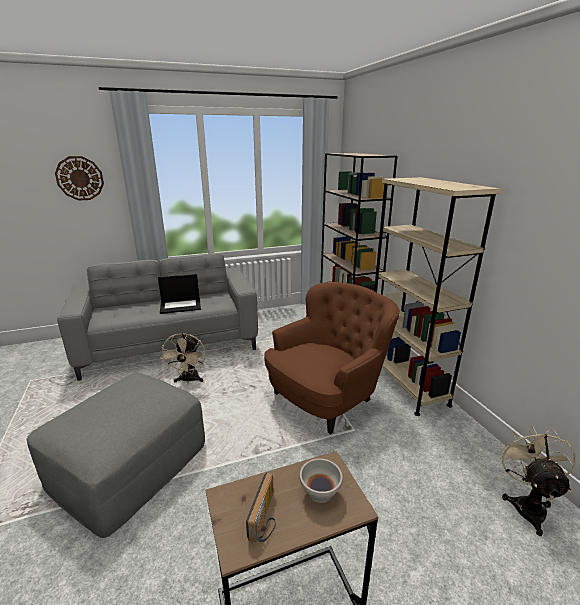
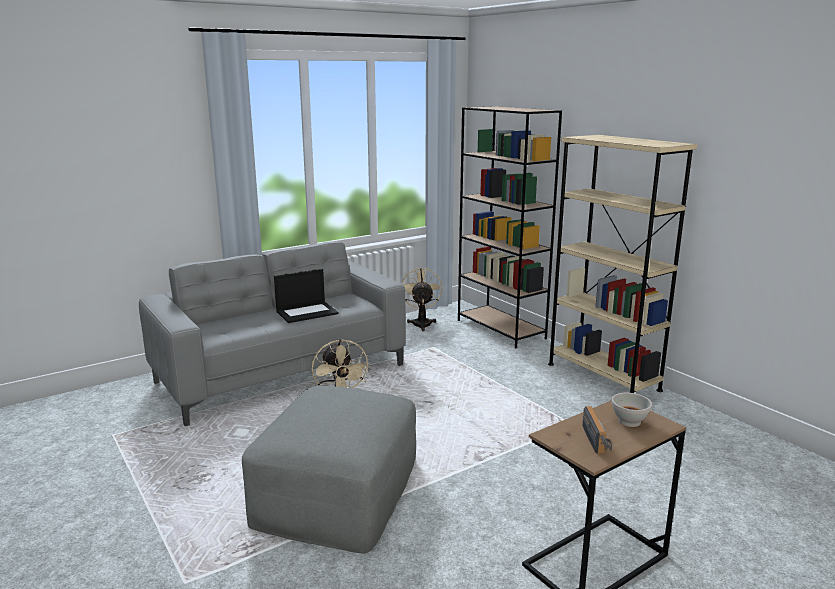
camera: 15 degrees left, 5 degrees down
wall clock [55,156,104,201] -> none
brown armchair [264,282,400,435] -> none
beige fan [500,425,576,536] -> beige fan moved to [401,267,442,331]

